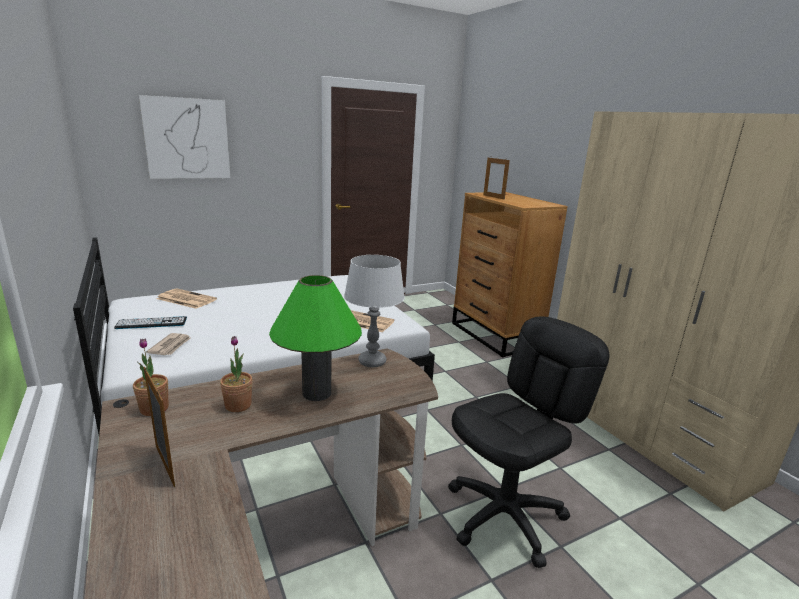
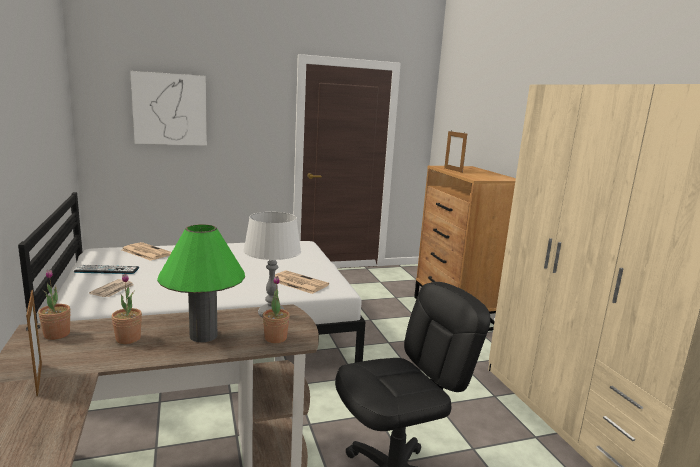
camera: 10 degrees right, 5 degrees down
none -> potted plant [263,276,290,343]

